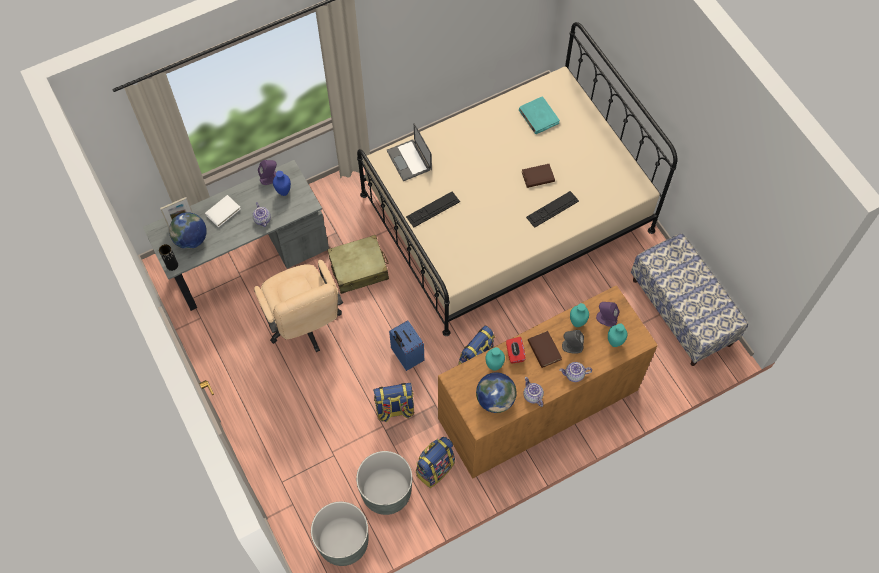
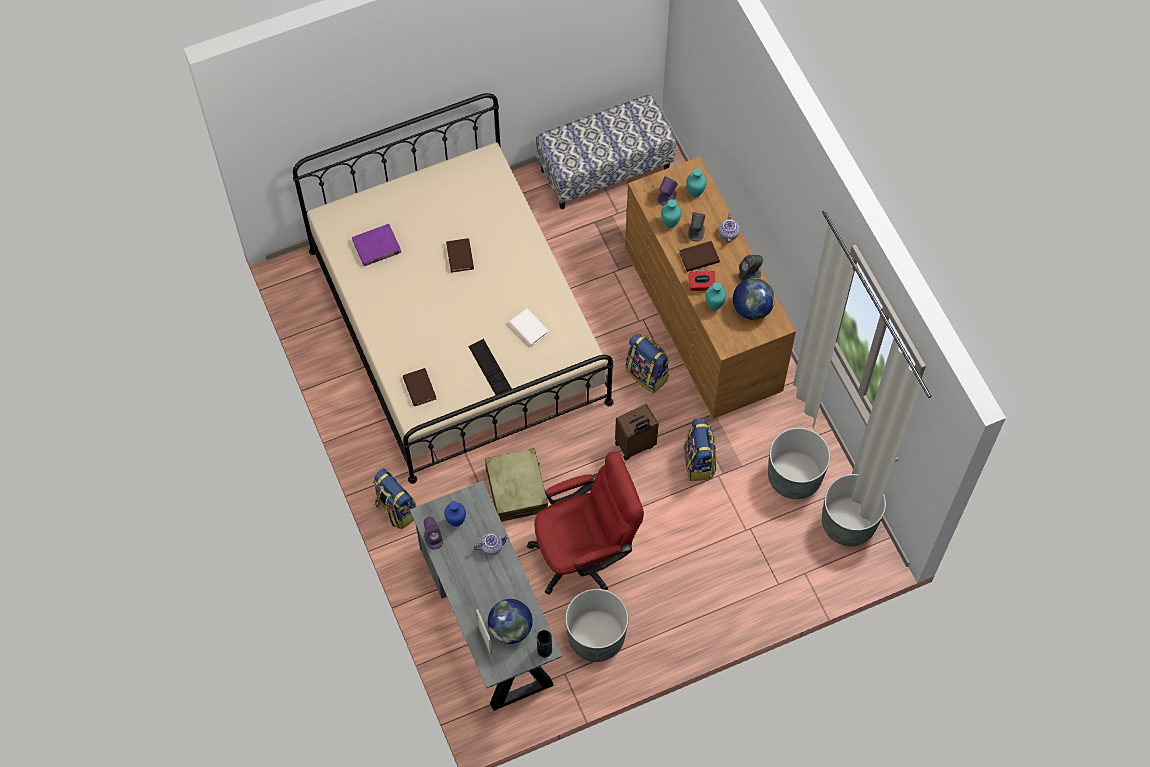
camera: 85 degrees left, 0 degrees up
white book [205,195,241,228] -> white book moved to [509,309,549,346]
beige office chair [254,260,343,352] -> red office chair [527,452,644,595]
laptop [387,123,432,181] -> brown book [403,368,436,406]
blue suitcase [389,320,424,371] -> brown suitcase [615,404,659,460]
backpack [416,437,455,488] -> backpack moved to [373,469,416,529]
turquoise book [519,96,560,134] -> purple book [352,224,401,266]
teapot [523,377,544,407] -> grey speaker [738,255,763,281]
keyboard [526,191,579,228] -> none
none -> grey planter [565,589,628,662]

